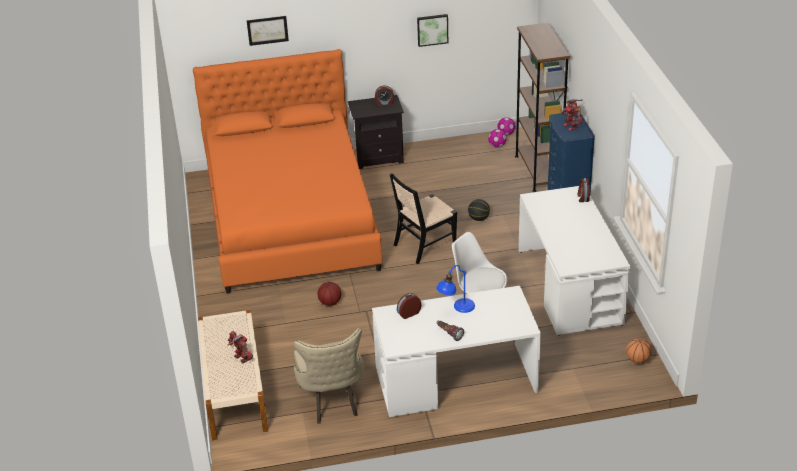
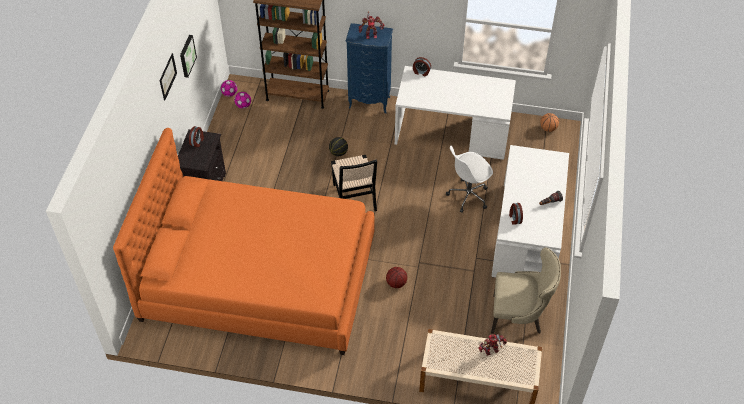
camera: 70 degrees left, 15 degrees up
picture [247,16,289,46] -> picture moved to [160,53,177,101]
blue table lamp [436,265,475,313] -> none

